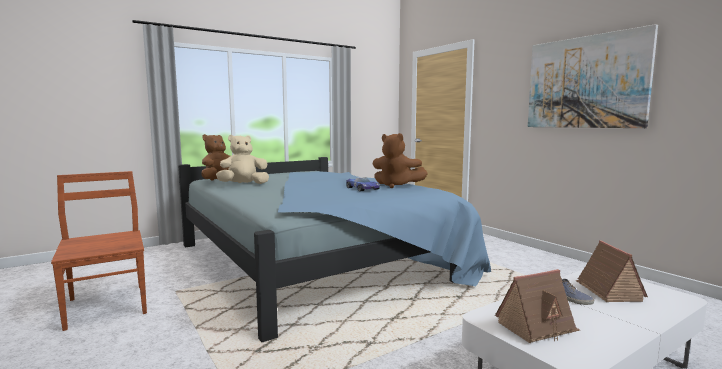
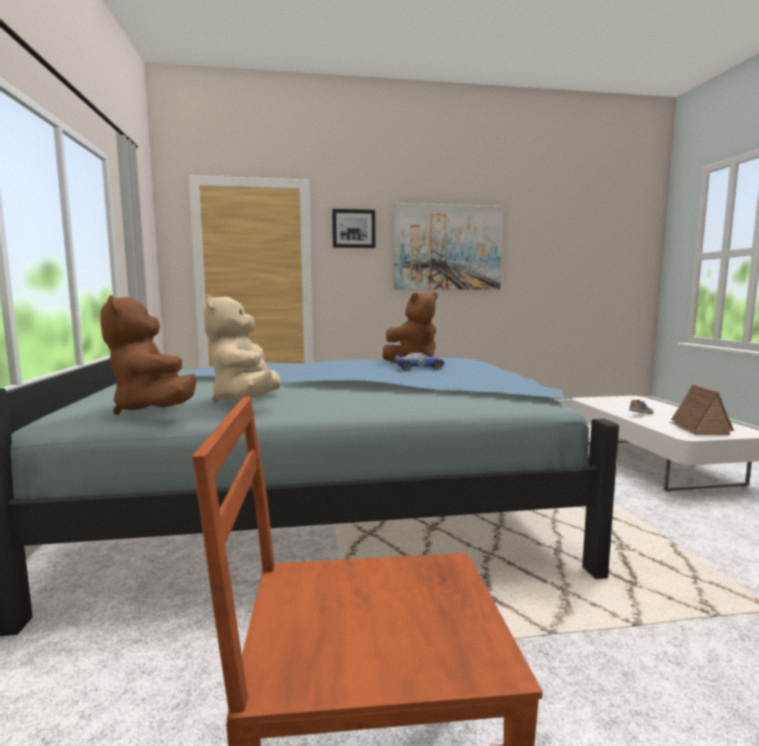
camera: 65 degrees left, 0 degrees up
toy house [575,240,648,302] -> none
none -> picture [332,209,375,248]

